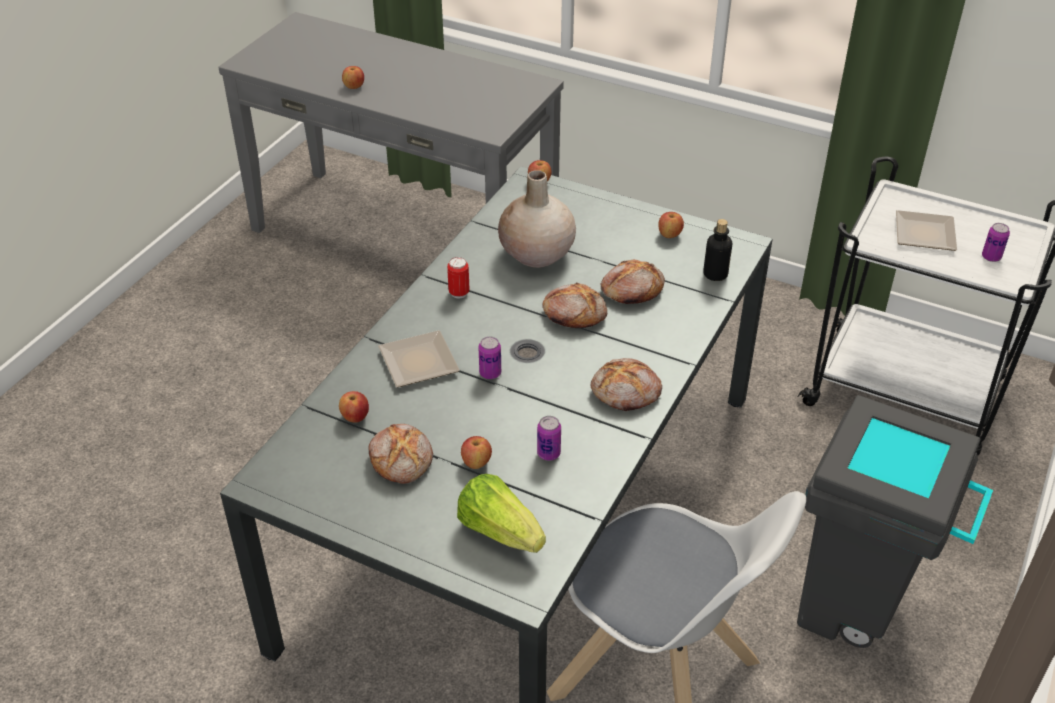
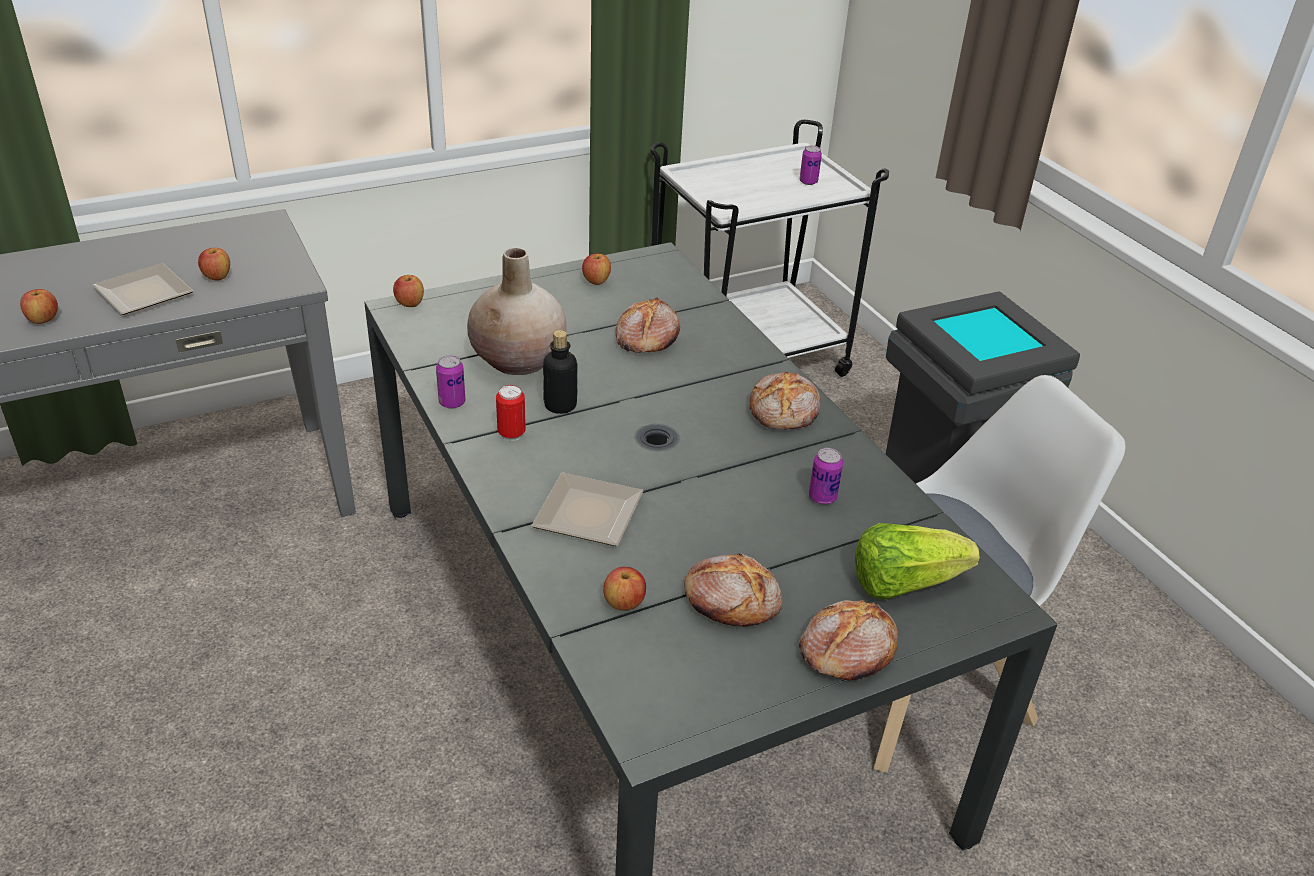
camera: 55 degrees left, 5 degrees down
apple [461,436,492,469] -> apple moved to [198,248,230,280]
can [479,336,501,379] -> can moved to [436,355,465,409]
bread [543,283,607,328] -> bread moved to [799,600,898,680]
bottle [703,219,732,281] -> bottle moved to [543,330,577,414]
plate [896,210,957,251] -> plate moved to [93,263,193,315]

